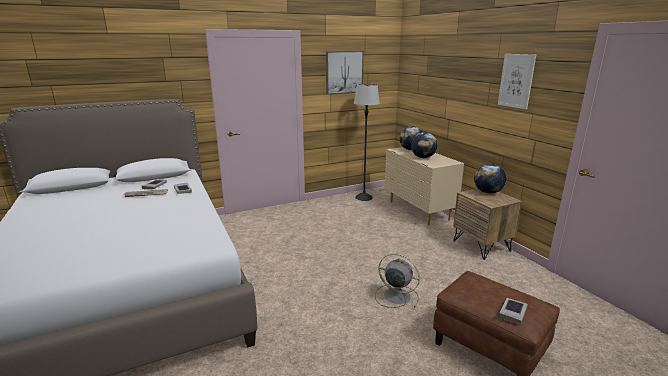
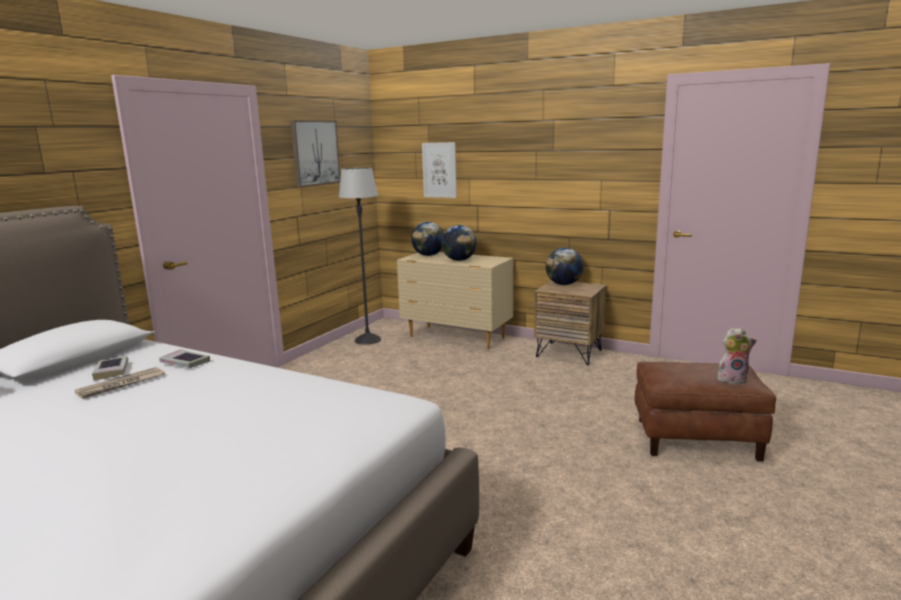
camera: 35 degrees left, 5 degrees down
grey fan [375,253,420,308] -> none
picture [498,54,536,109] -> picture moved to [422,142,457,198]
book [499,298,528,324] -> plush toy [717,328,757,384]

